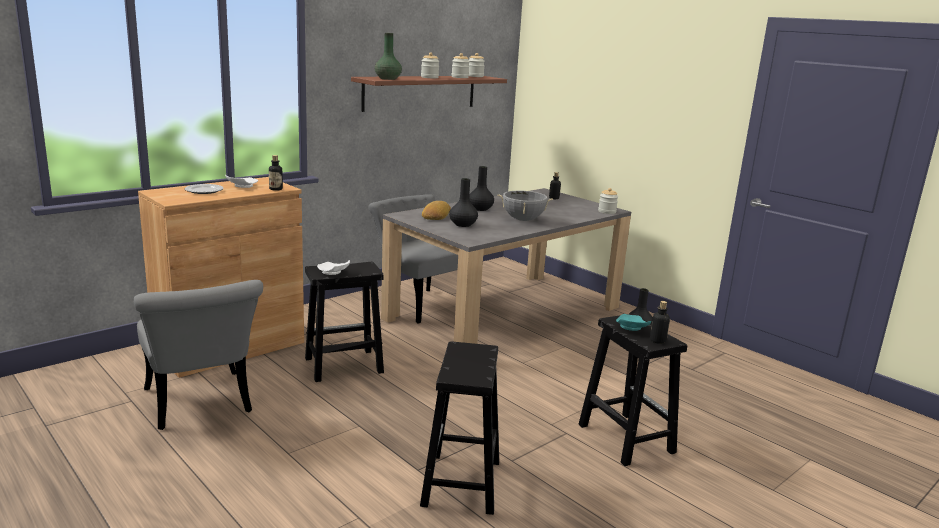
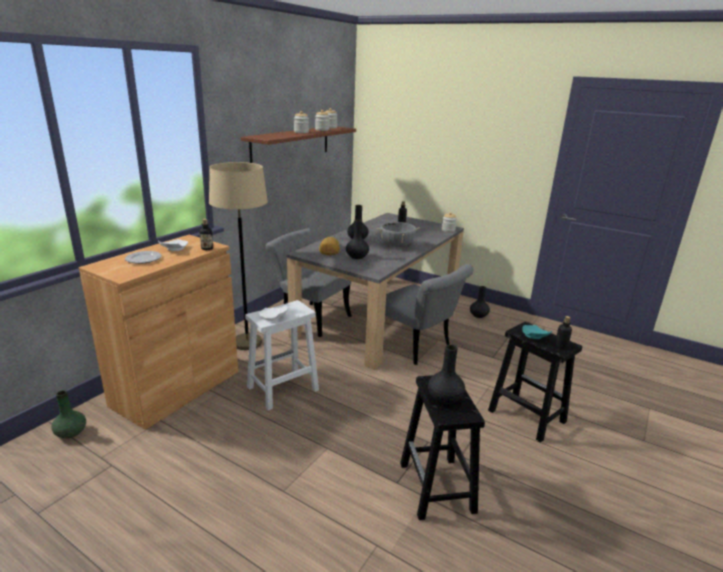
camera: 15 degrees left, 5 degrees up
grey chair [134,280,263,430] -> grey chair moved to [385,264,473,365]
black stool [305,262,384,382] -> white stool [245,300,319,411]
green vase [375,33,402,80] -> green vase moved to [51,390,86,439]
none -> beige floor lamp [209,162,268,350]
none -> black vase [428,345,465,404]

